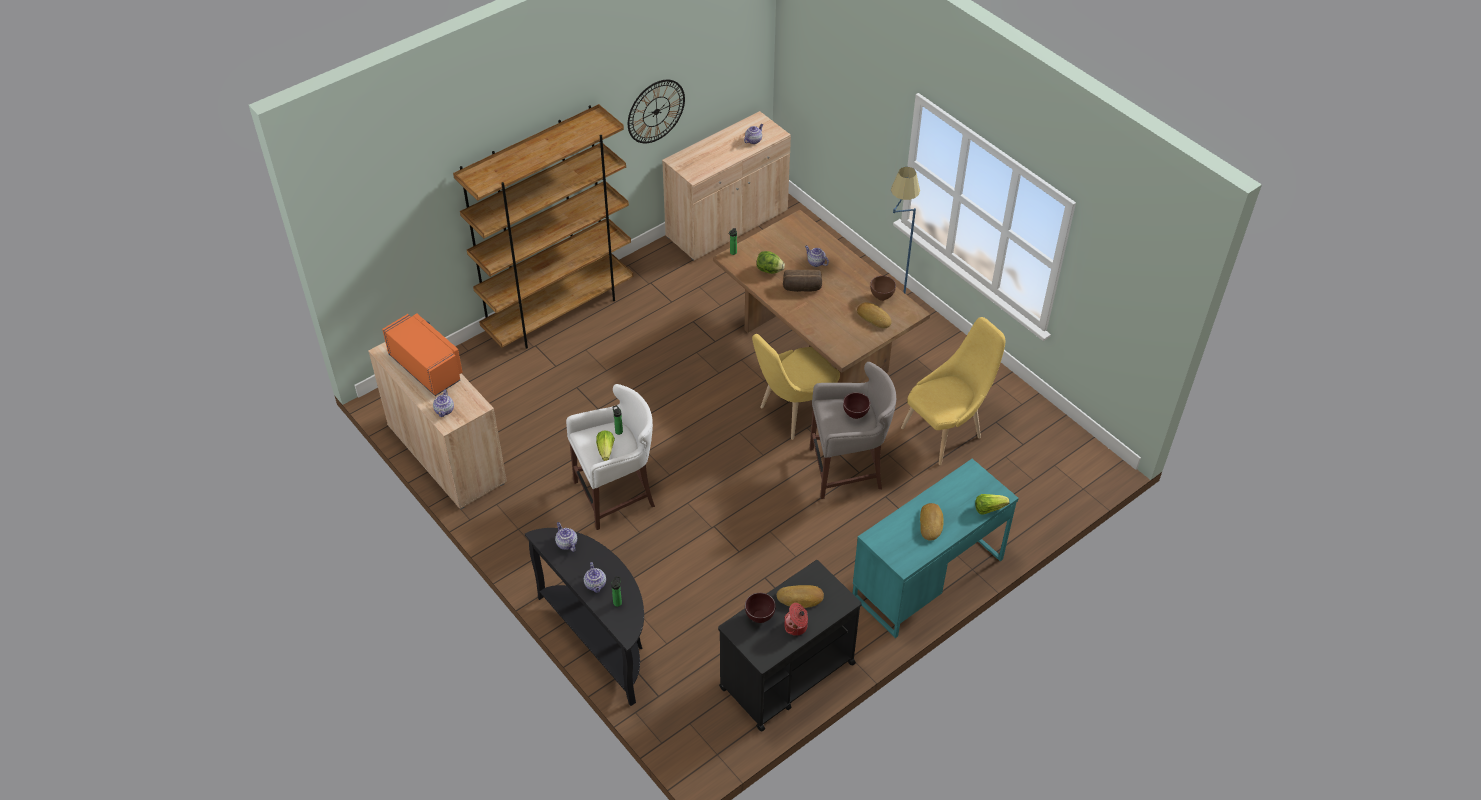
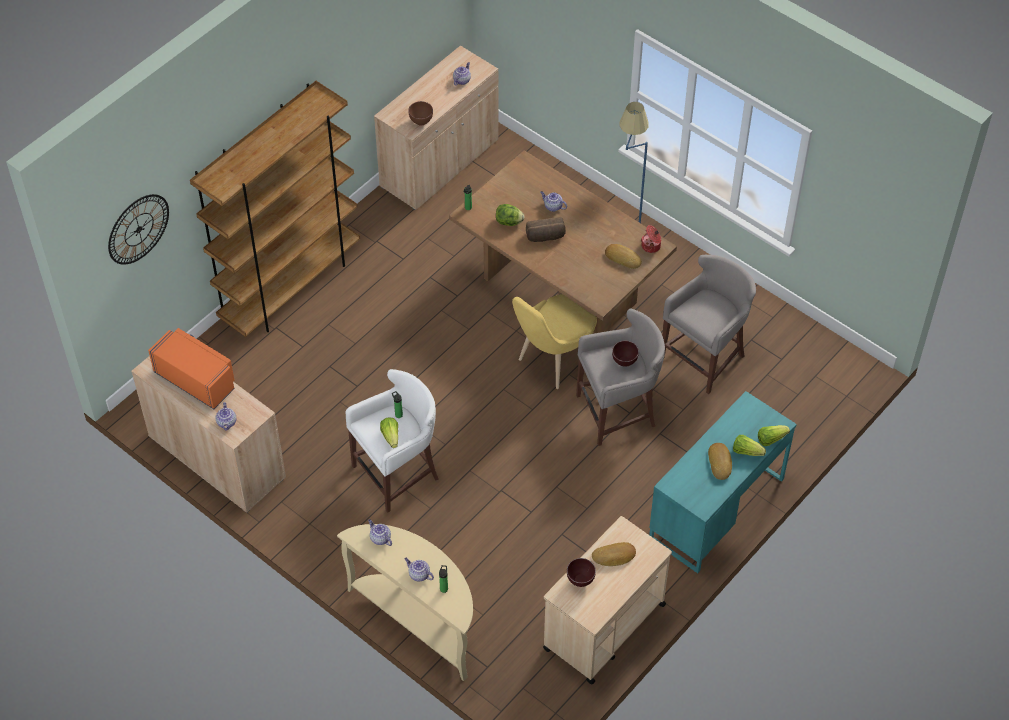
camera: 10 degrees left, 5 degrees up
black console table [525,528,644,706] -> beige console table [337,524,473,681]
teapot [584,562,606,593] -> teapot turned 150 degrees clockwise [404,558,434,582]
wall clock [628,80,685,143] -> wall clock moved to [108,194,169,265]
black cart [718,560,862,731] -> beige cart [543,516,672,685]
cooking pot [784,603,808,636] -> cooking pot moved to [641,225,661,253]
brown bowl [870,276,896,301] -> brown bowl moved to [408,101,433,126]
yellow chair [901,317,1005,465] -> grey stool [662,255,756,394]
none -> lettuce [733,435,766,456]

